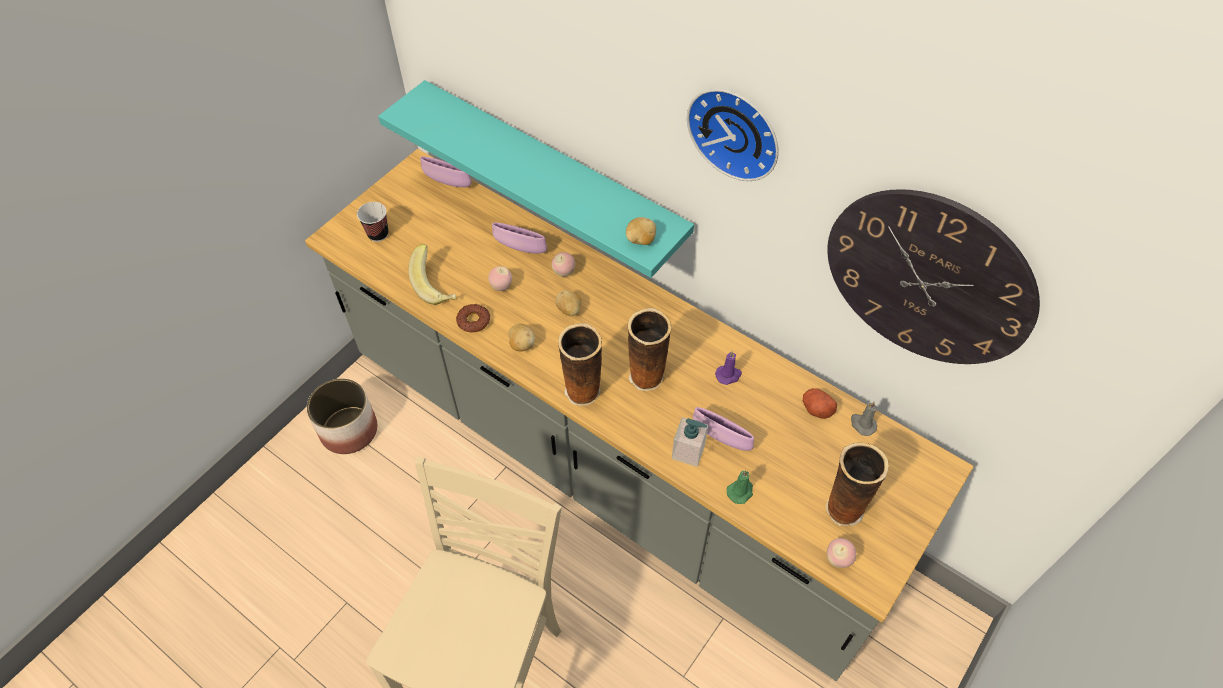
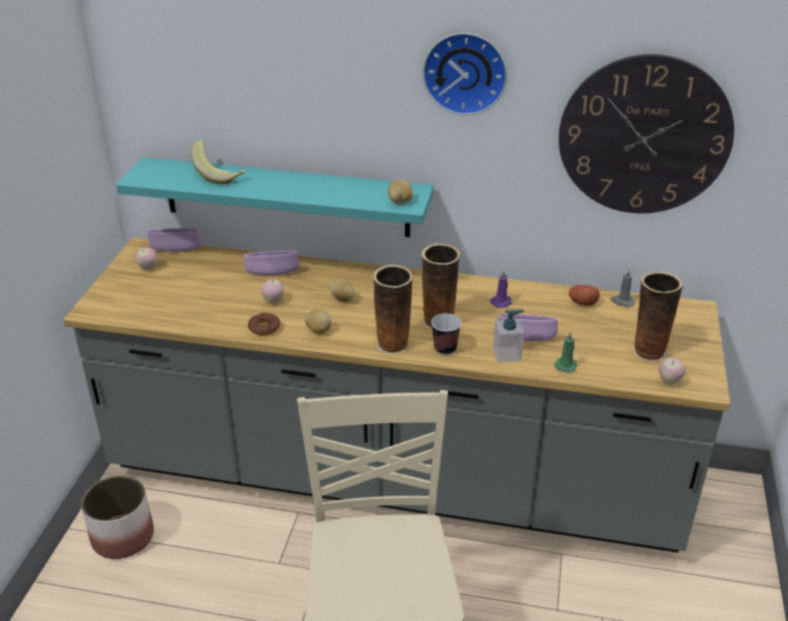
camera: 25 degrees left, 20 degrees down
cup [357,202,389,242] -> cup moved to [431,313,462,355]
banana [408,244,456,305] -> banana moved to [191,140,245,184]
apple [552,252,575,277] -> apple moved to [136,247,157,270]

